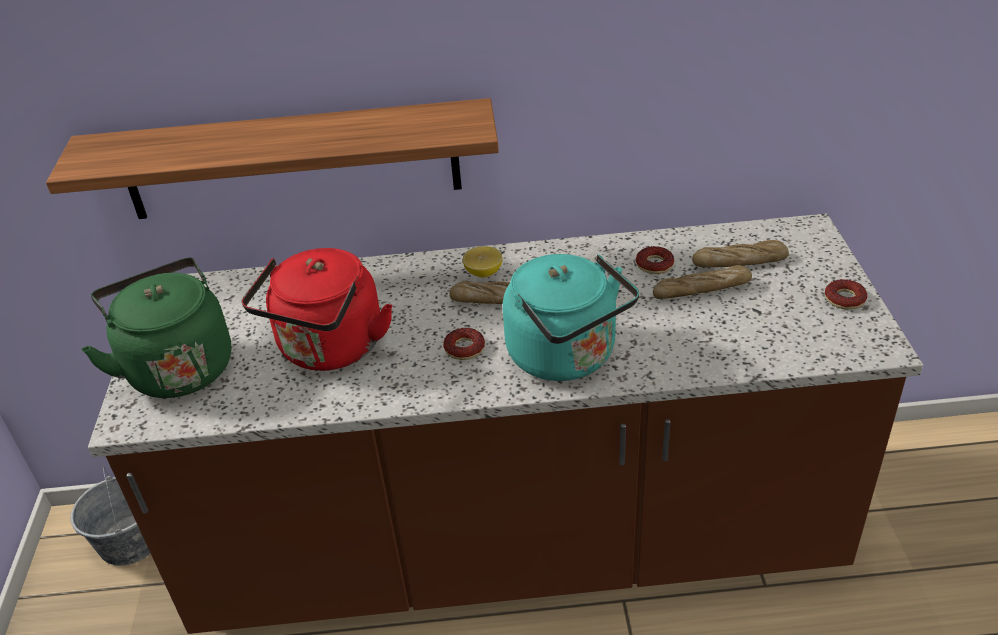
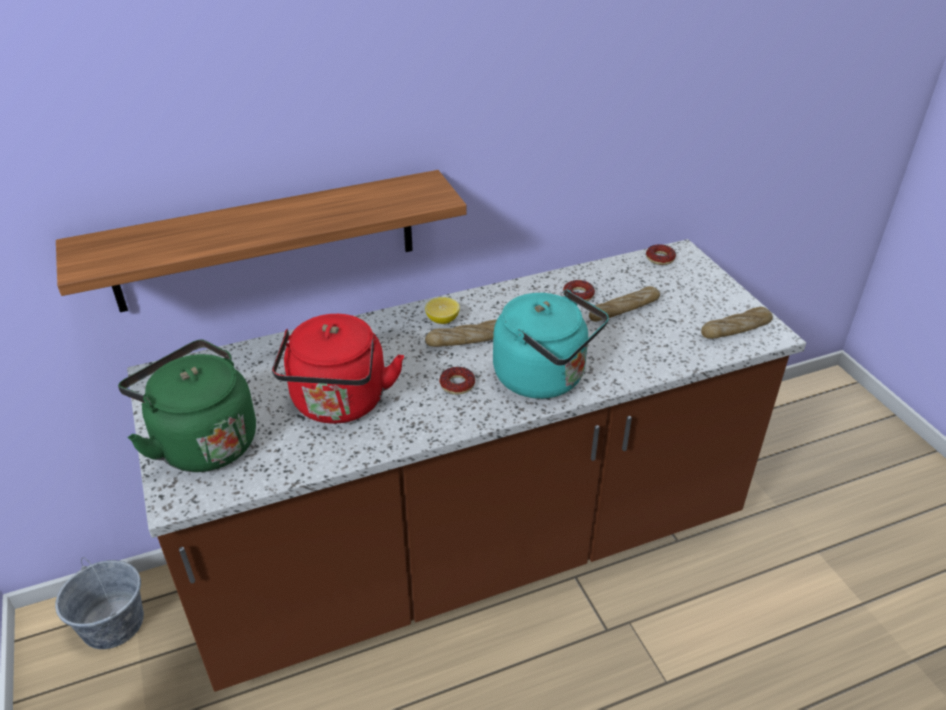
camera: 20 degrees left, 0 degrees up
bread [692,240,789,267] -> bread moved to [701,307,773,339]
donut [825,279,867,310] -> donut moved to [646,244,676,265]

